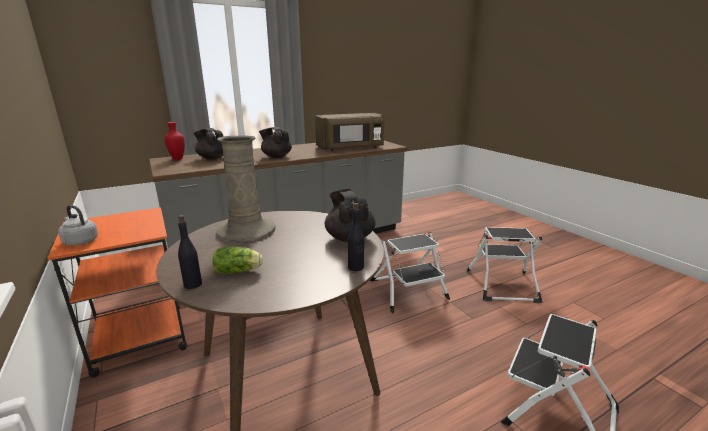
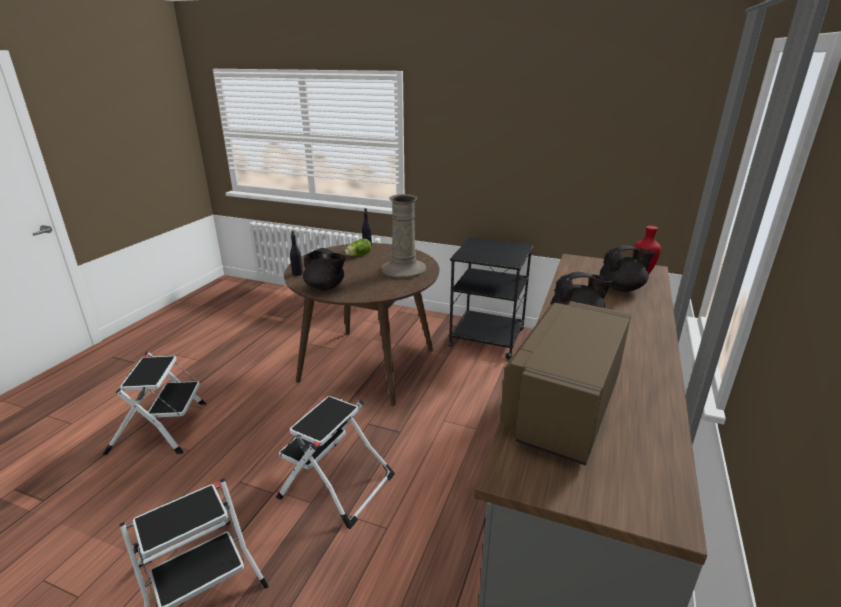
camera: 140 degrees right, 5 degrees up
orange cart [48,207,188,378] -> black cart [448,237,534,359]
grey kettle [58,205,98,246] -> none

